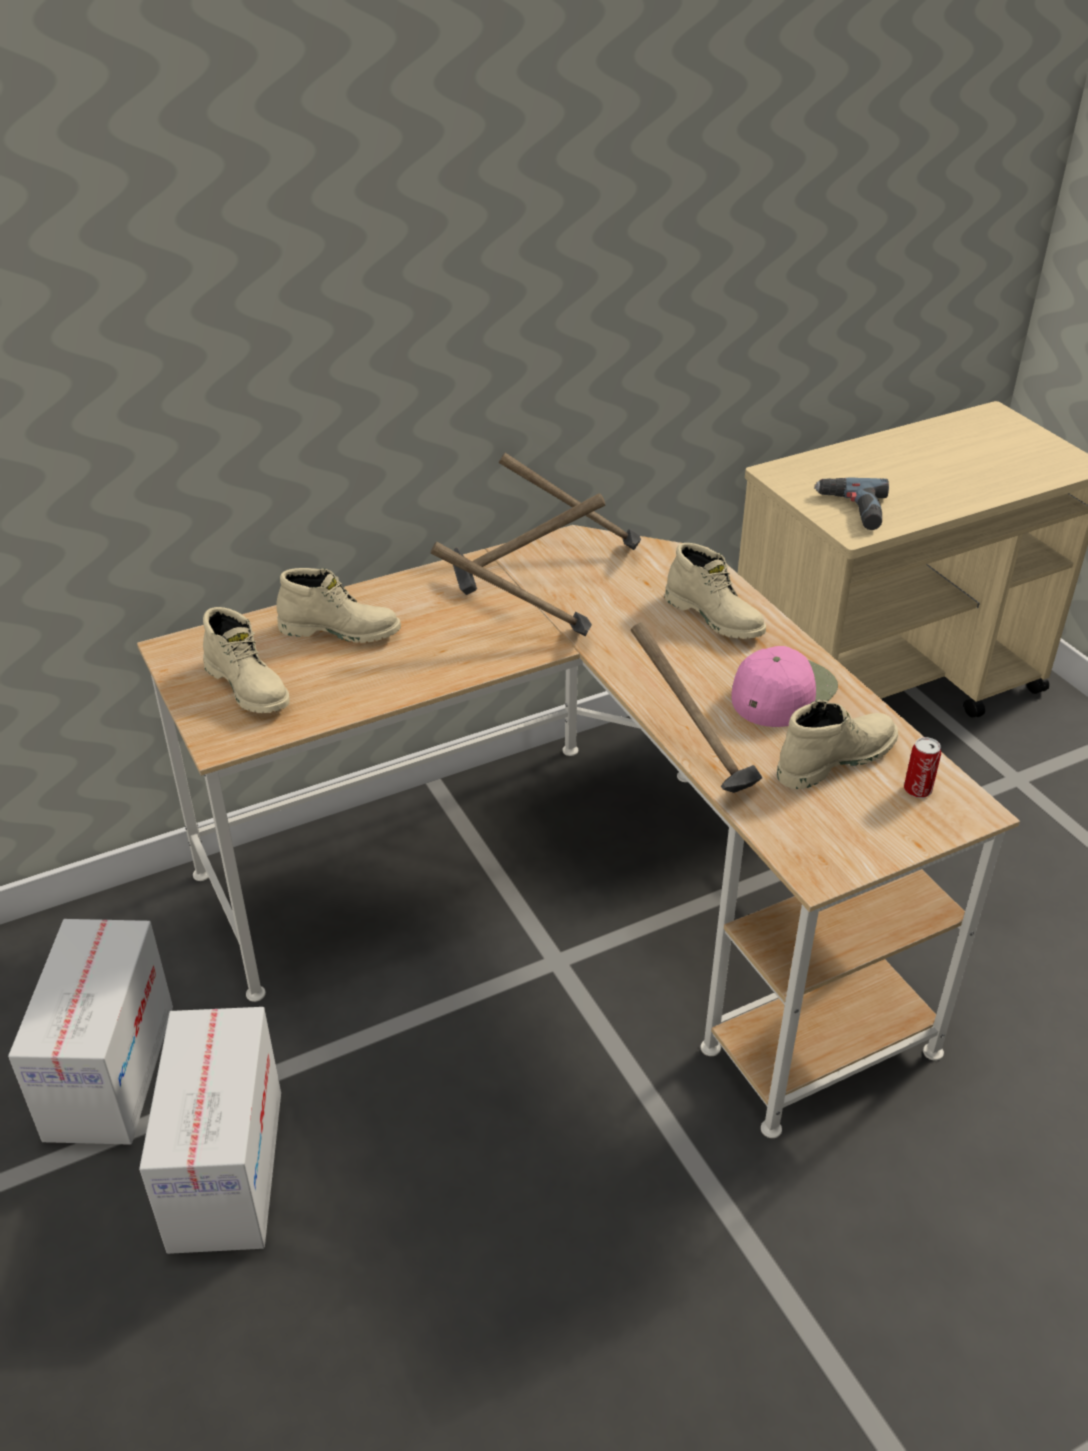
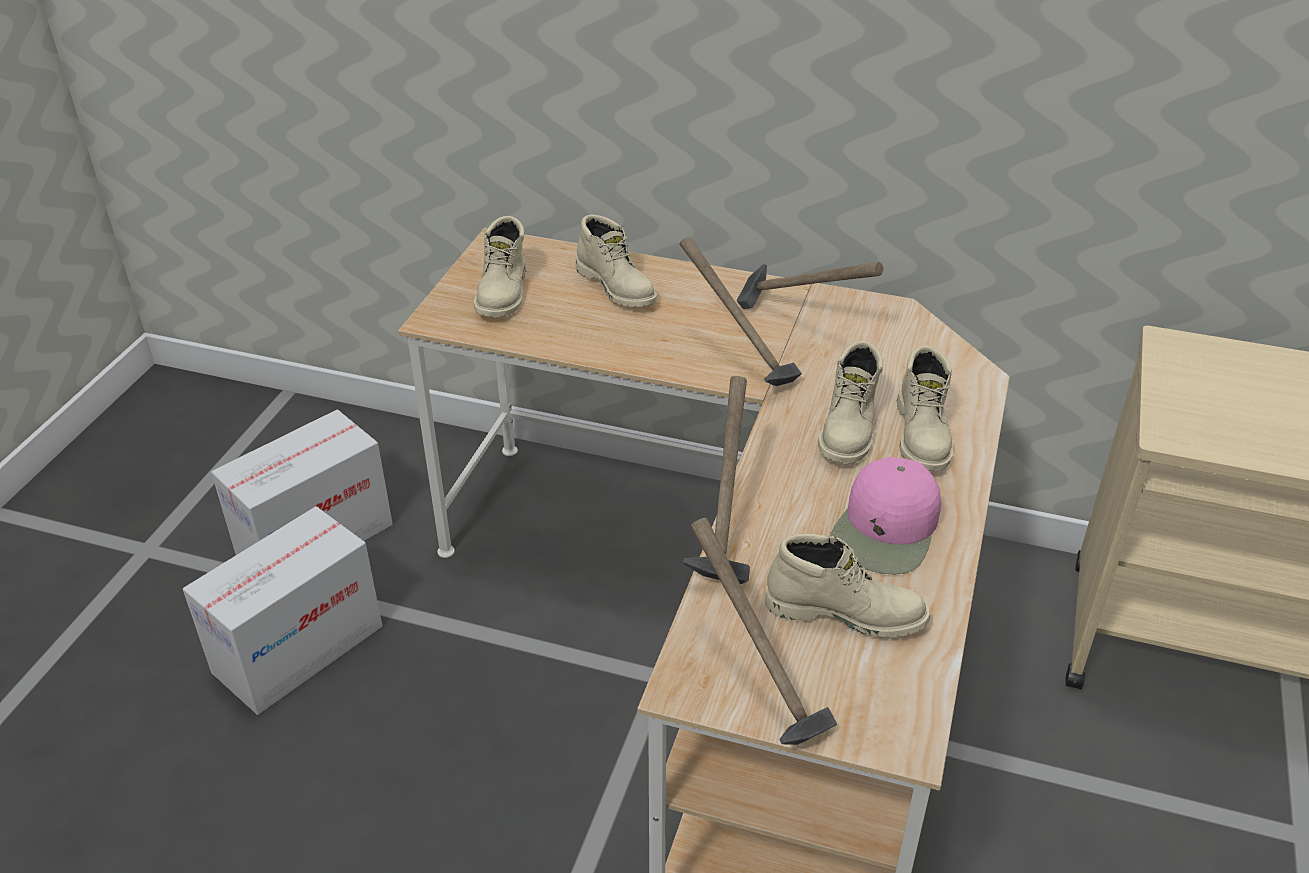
camera: 45 degrees right, 0 degrees up
hammer [499,453,641,550] -> hammer moved to [691,518,837,745]
pink cap [731,646,838,727] -> pink cap turned 120 degrees clockwise [830,457,941,575]
power drill [814,477,889,530] -> none
can [904,737,941,798] -> none
none -> beige boot [818,341,883,464]

